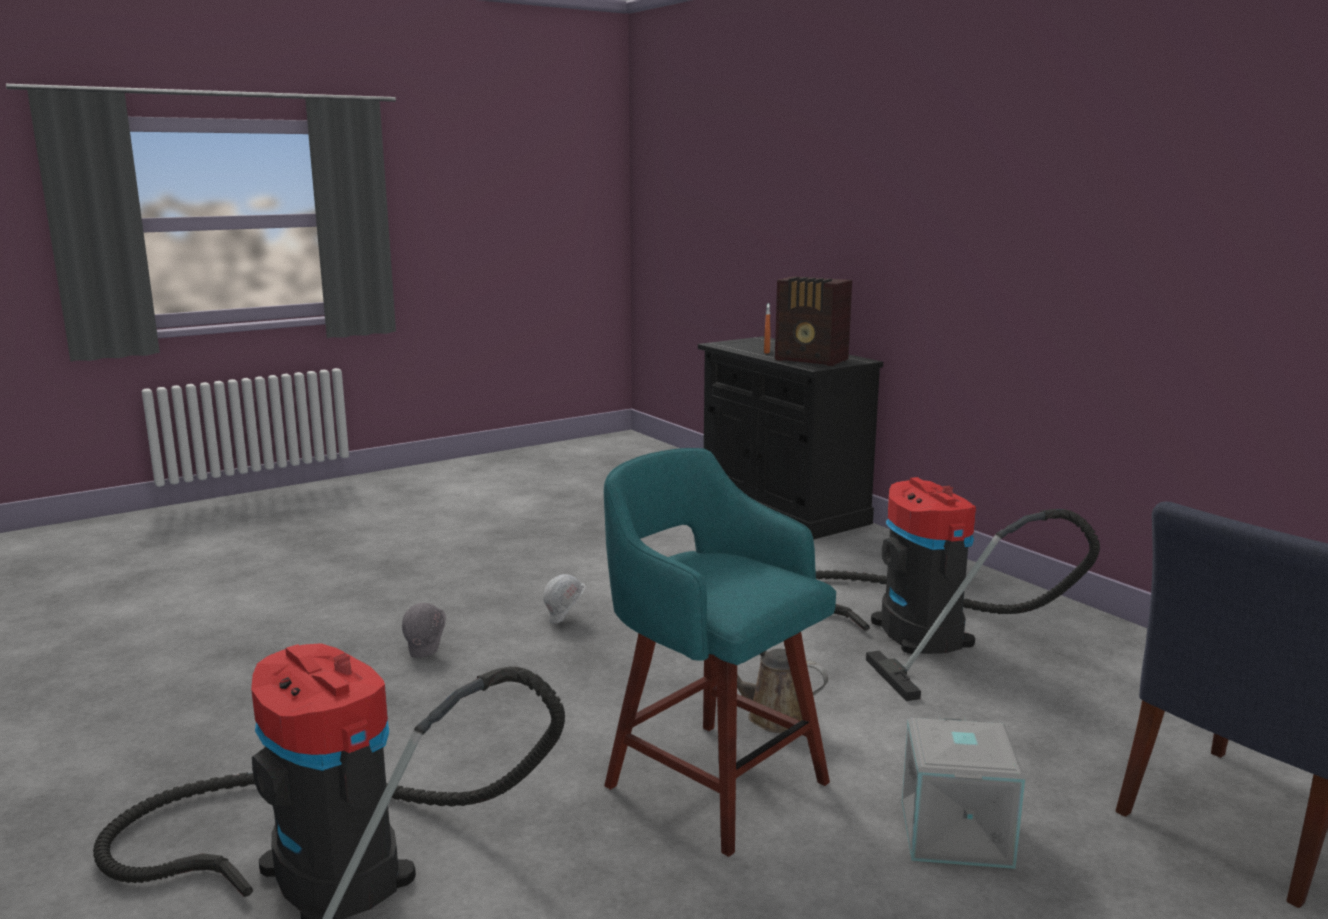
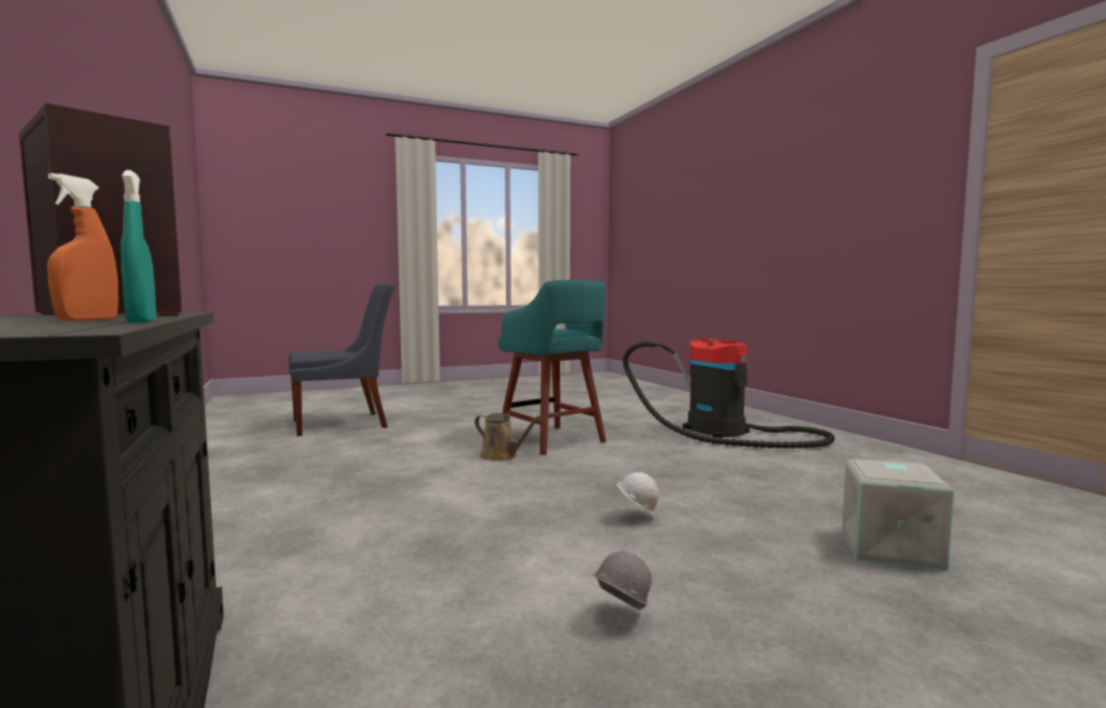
camera: 170 degrees left, 10 degrees down
grey hard hat [402,603,446,658] -> grey hard hat moved to [593,551,652,610]
vacuum cleaner [816,477,1100,701] -> none
grey storage box [902,716,1025,869] -> grey storage box moved to [842,459,954,572]
none -> turquoise spray bottle [121,170,156,323]

